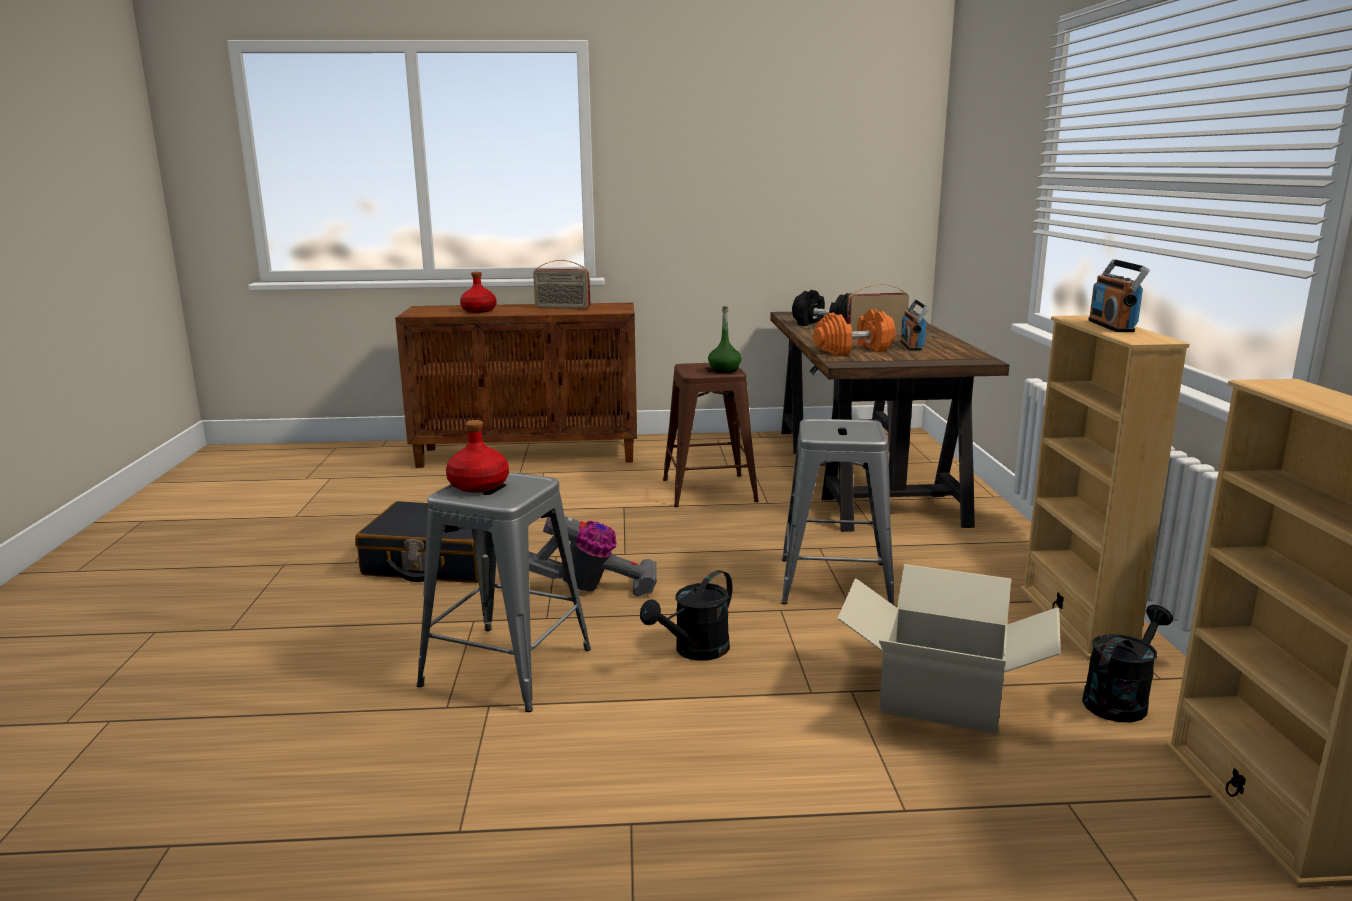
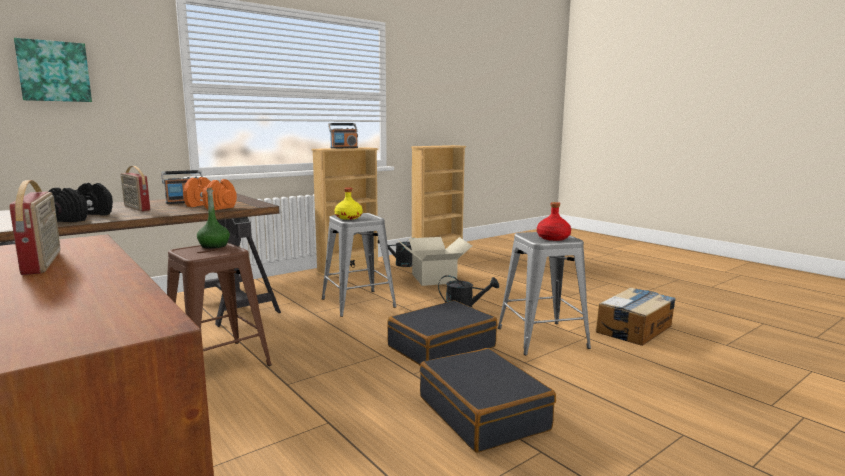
camera: 125 degrees left, 5 degrees down
red bottle [460,272,496,313] -> none
vacuum cleaner [529,516,657,597] -> black suitcase [387,300,497,365]
none -> picture [14,38,92,102]
none -> yellow bottle [335,188,363,220]
none -> cardboard box [596,287,676,346]

